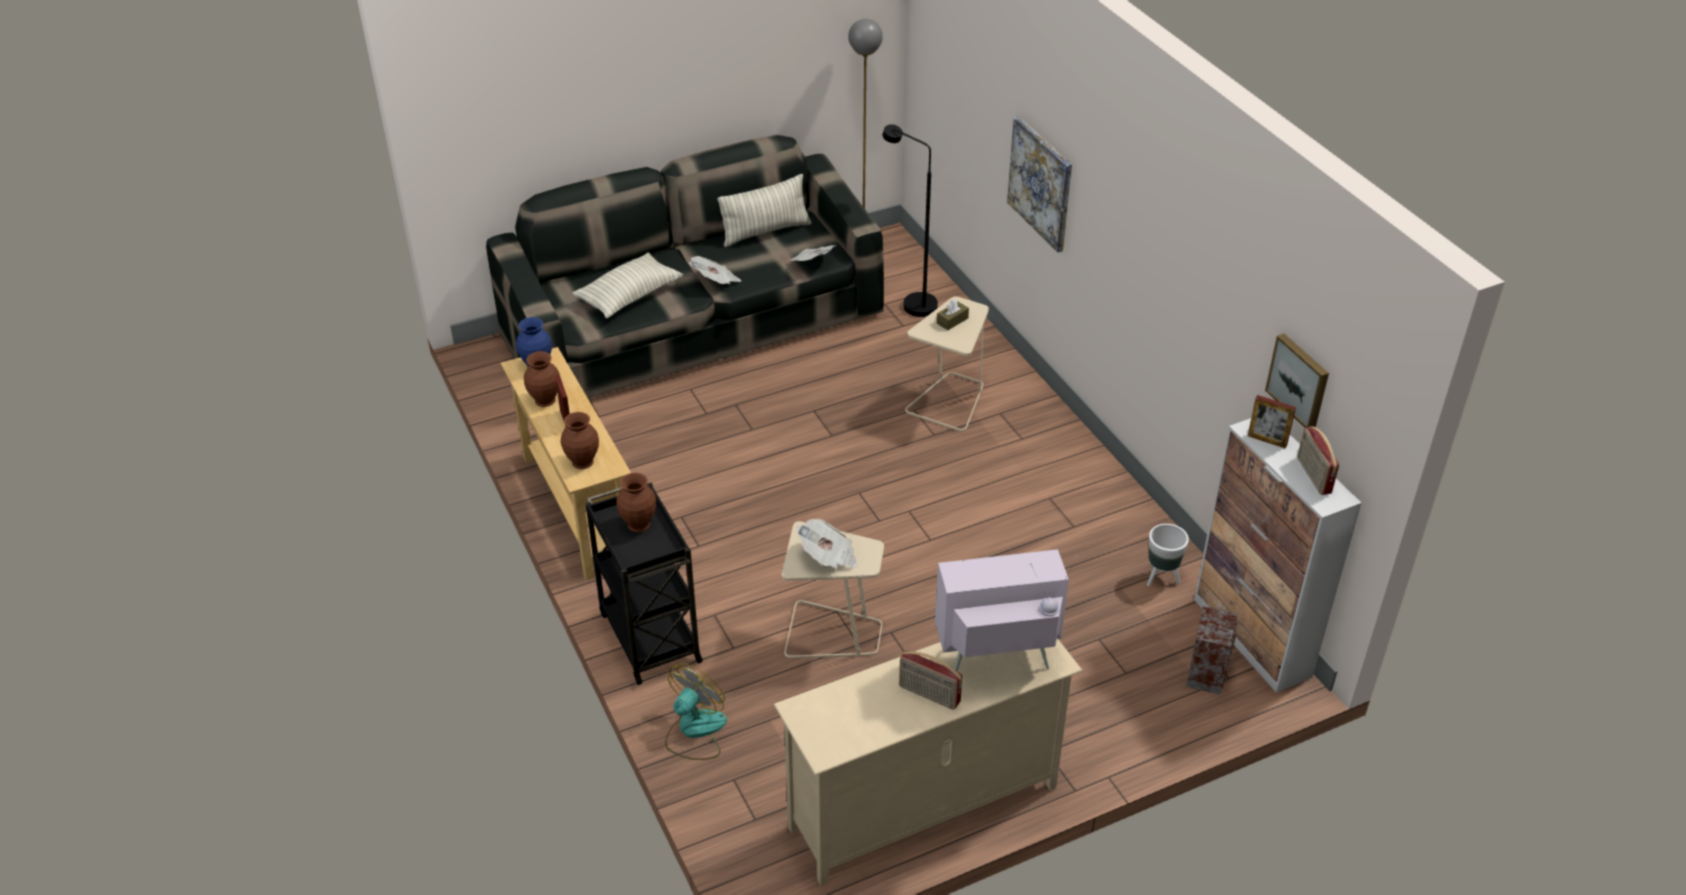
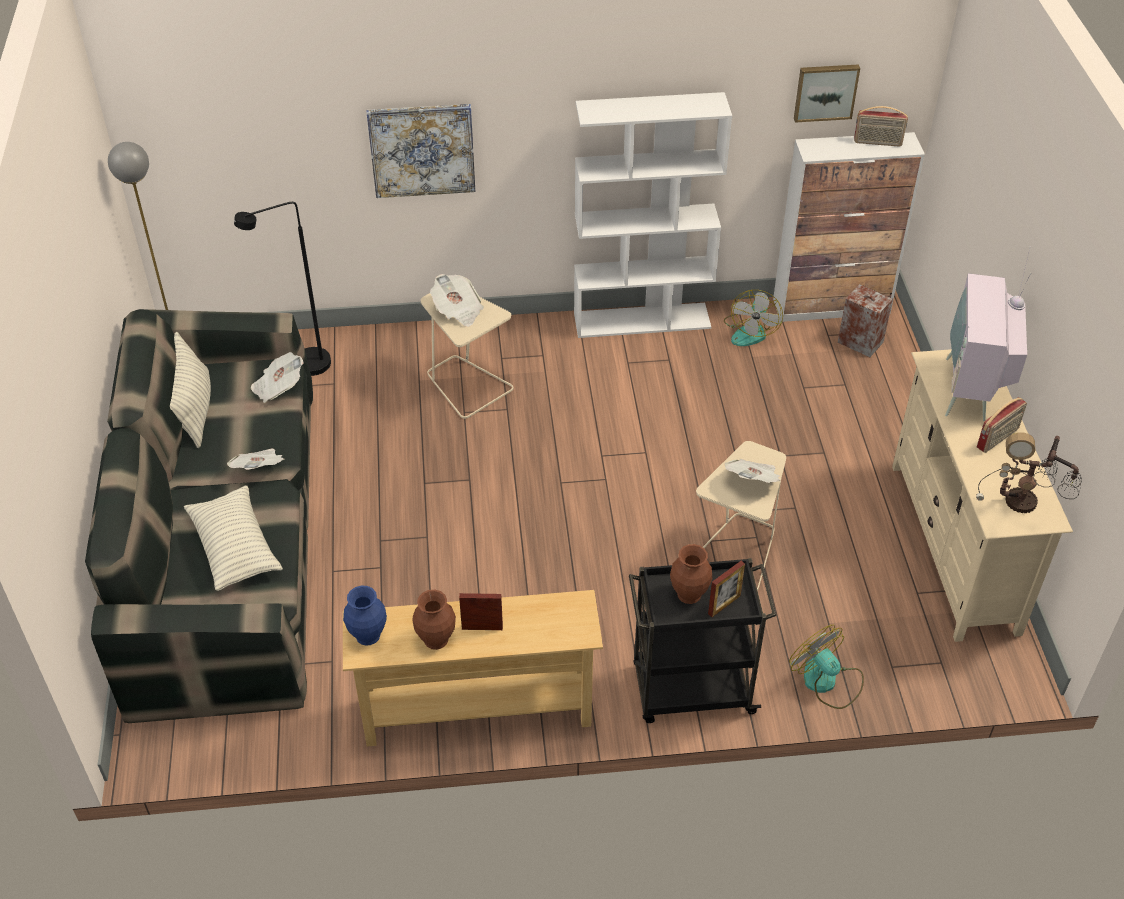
camera: 70 degrees left, 5 degrees up
brown vase [561,412,599,469] -> none
brown tissue box [937,299,969,330] -> newspaper [430,274,484,327]
white planter [1147,524,1189,586] -> fan [724,290,783,346]
picture frame [1248,395,1296,449] -> picture frame moved to [708,561,745,617]
none -> white bookcase [574,92,732,338]
none -> table lamp [976,432,1082,513]

